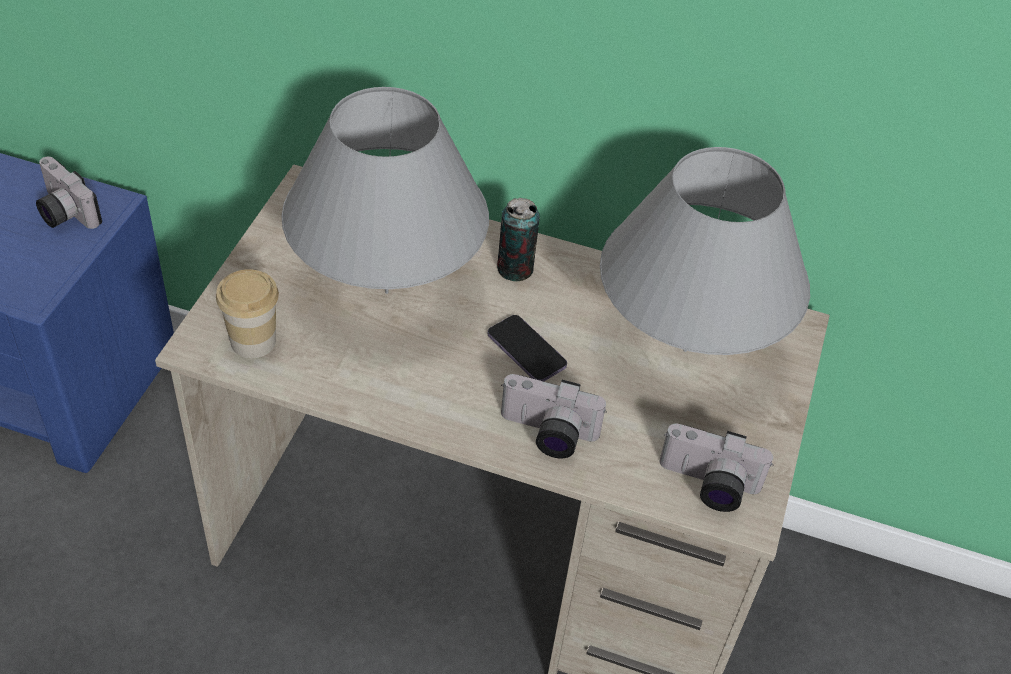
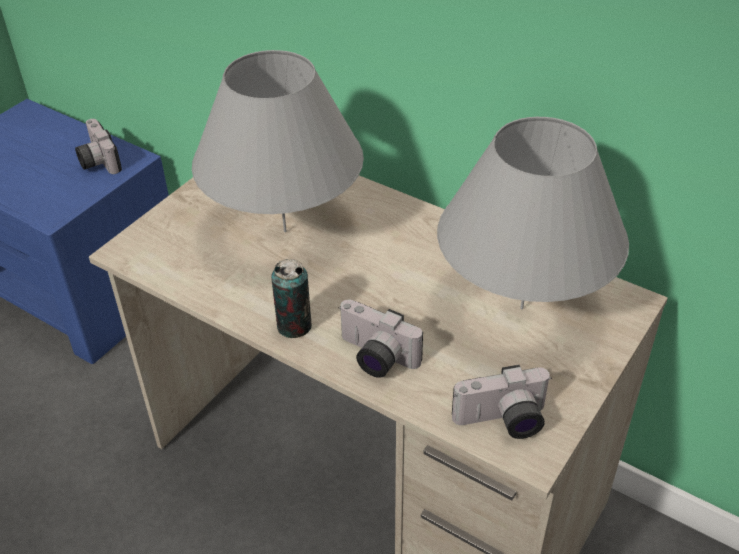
camera: 20 degrees right, 5 degrees down
cup [216,269,279,358] -> none
phone [488,315,567,381] -> none
can [497,198,540,282] -> can moved to [271,259,312,338]
camera [660,423,774,512] -> camera turned 45 degrees counterclockwise [452,365,552,439]

